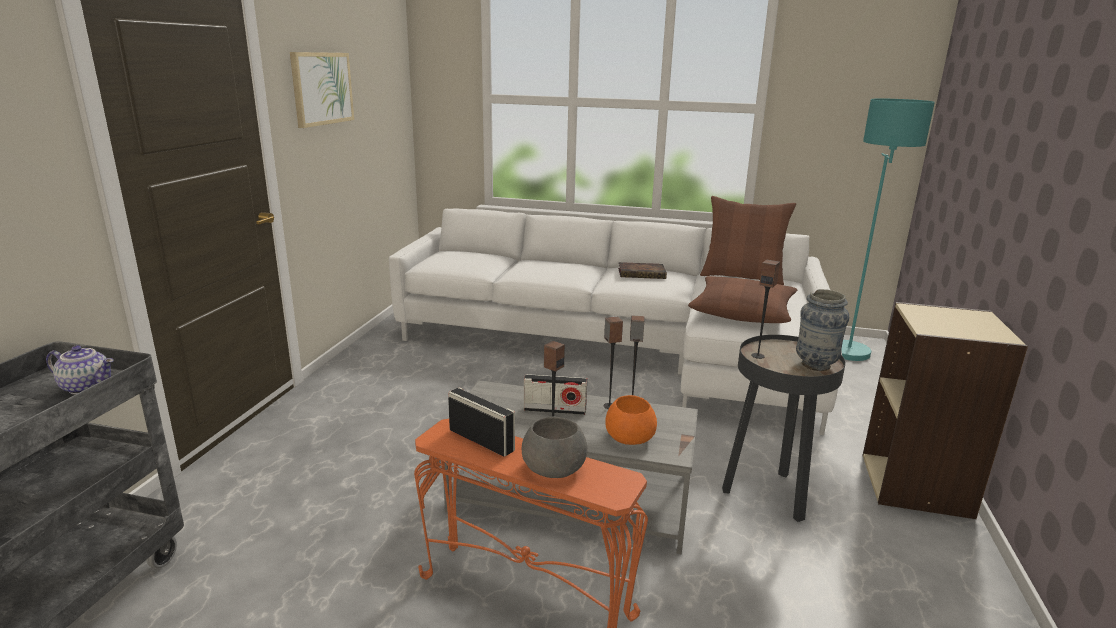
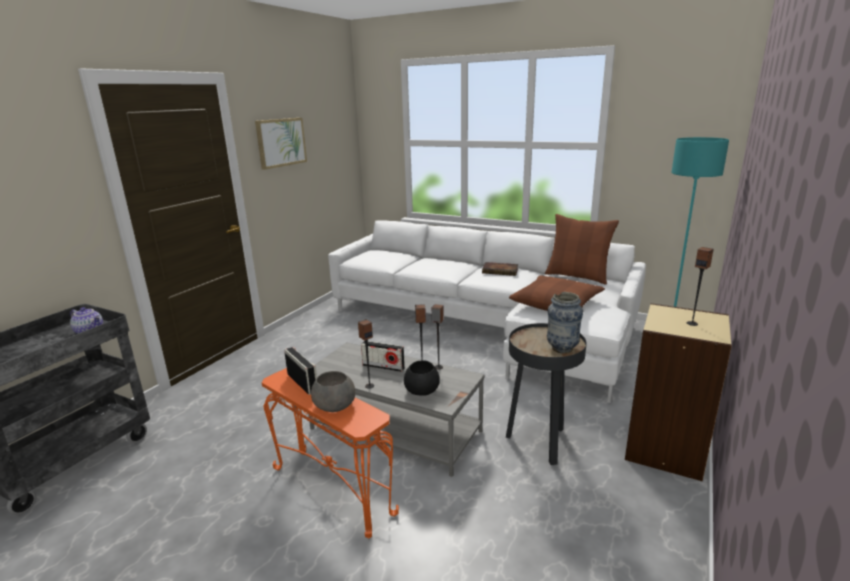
camera: 15 degrees right, 0 degrees up
orange bowl [605,395,657,445] -> black bowl [404,360,440,395]
speaker [751,259,780,359] -> speaker moved to [687,247,714,326]

